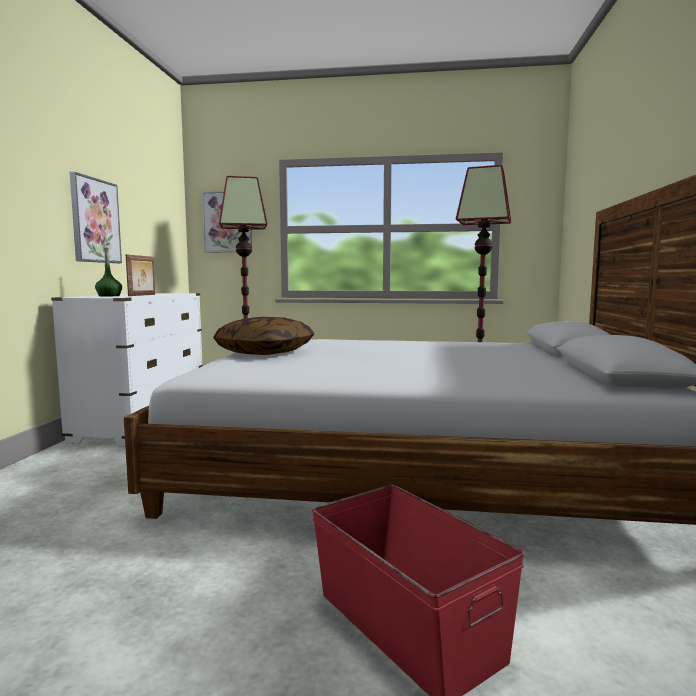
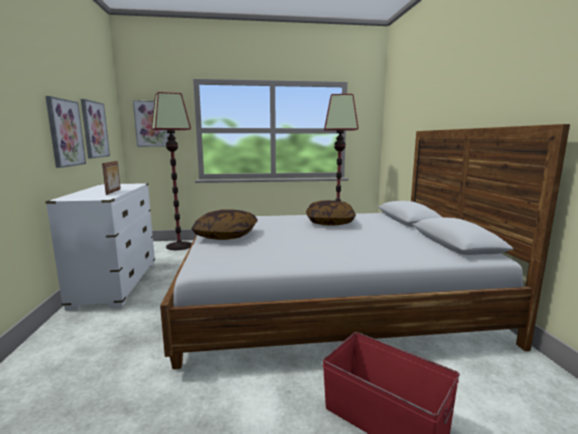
camera: 15 degrees left, 5 degrees up
green bottle [95,247,122,296] -> none
none -> picture [81,99,110,158]
none -> pillow [306,200,356,226]

